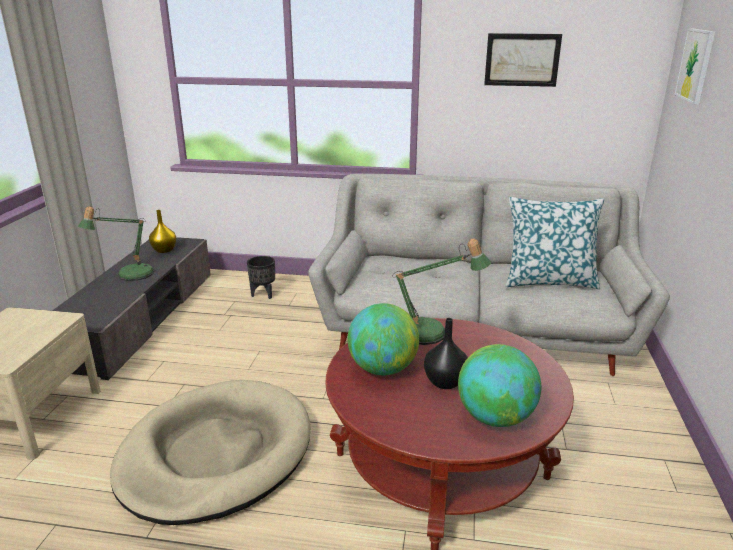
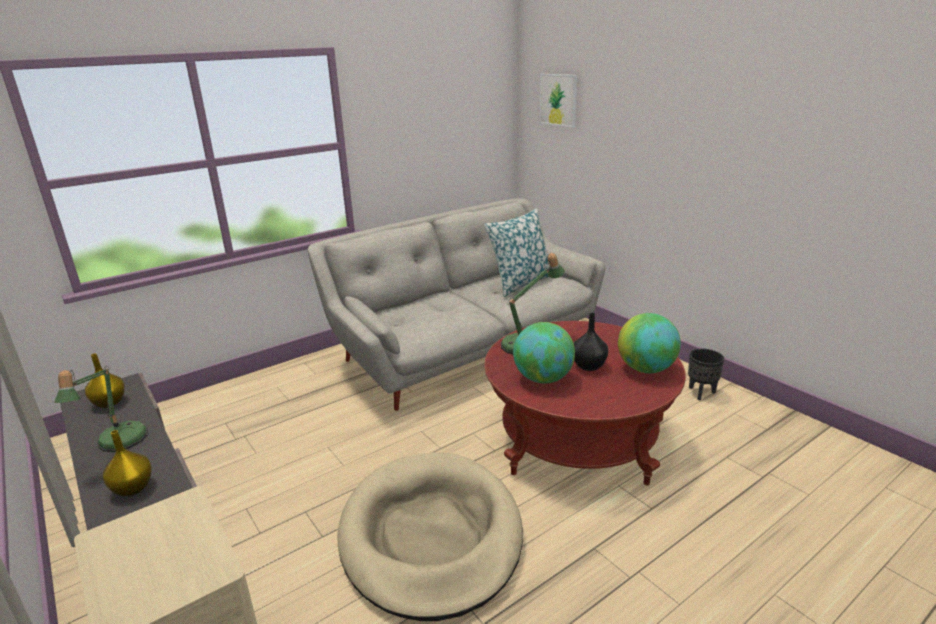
camera: 45 degrees left, 0 degrees up
black planter [247,256,275,299] -> black planter moved to [688,348,724,401]
picture [484,33,562,87] -> none
none -> yellow vase [103,430,152,496]

